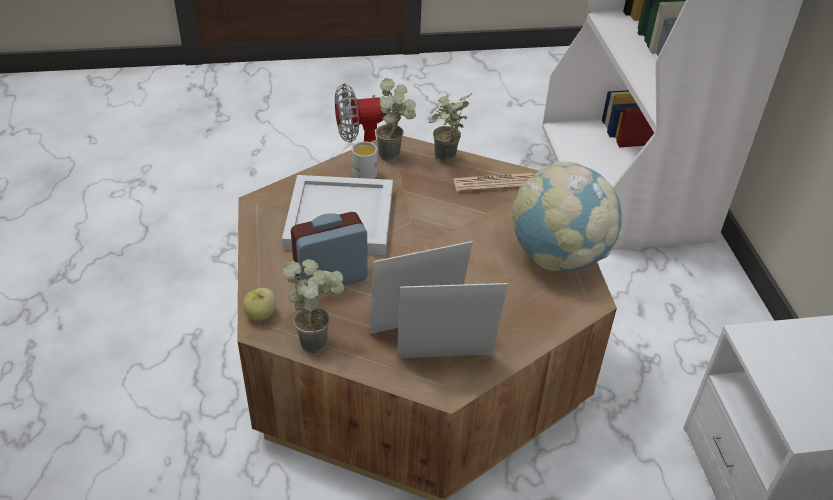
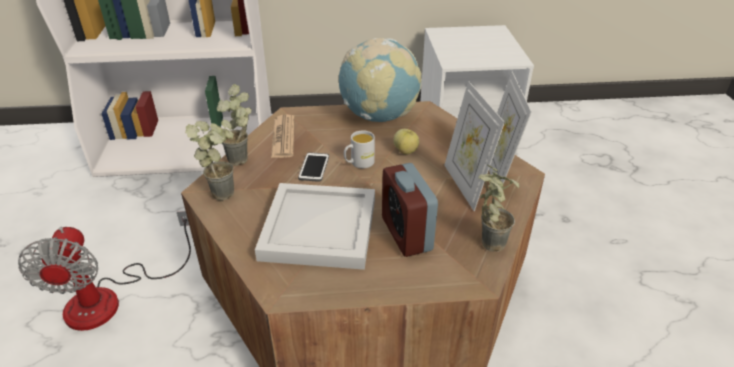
camera: 85 degrees left, 5 degrees down
apple [243,288,277,321] -> apple moved to [393,129,419,155]
white mug [352,141,377,179] -> white mug moved to [344,130,375,168]
none -> phone [298,152,329,182]

